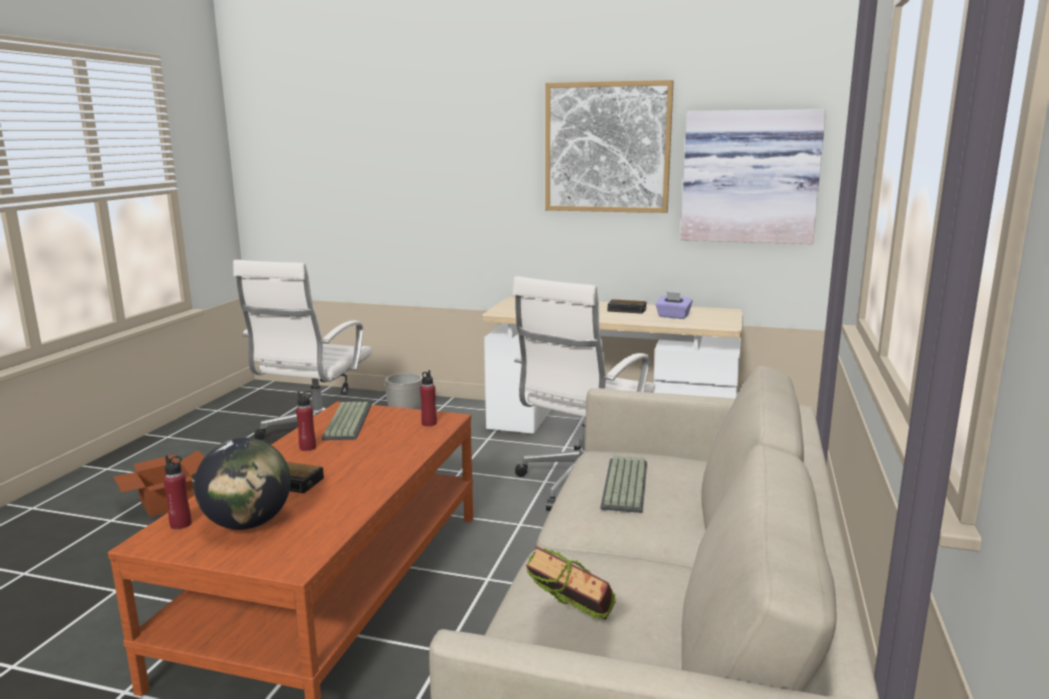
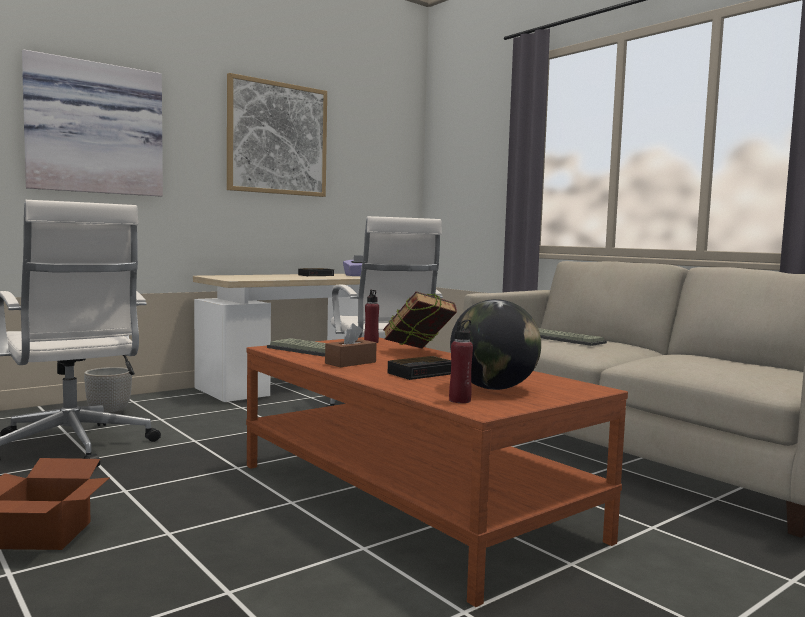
camera: 55 degrees left, 10 degrees down
red bottle [296,391,316,451] -> brown tissue box [325,323,377,367]
book [526,546,617,620] -> book moved to [383,291,457,349]
picture [681,109,826,244] -> picture moved to [22,49,163,196]

